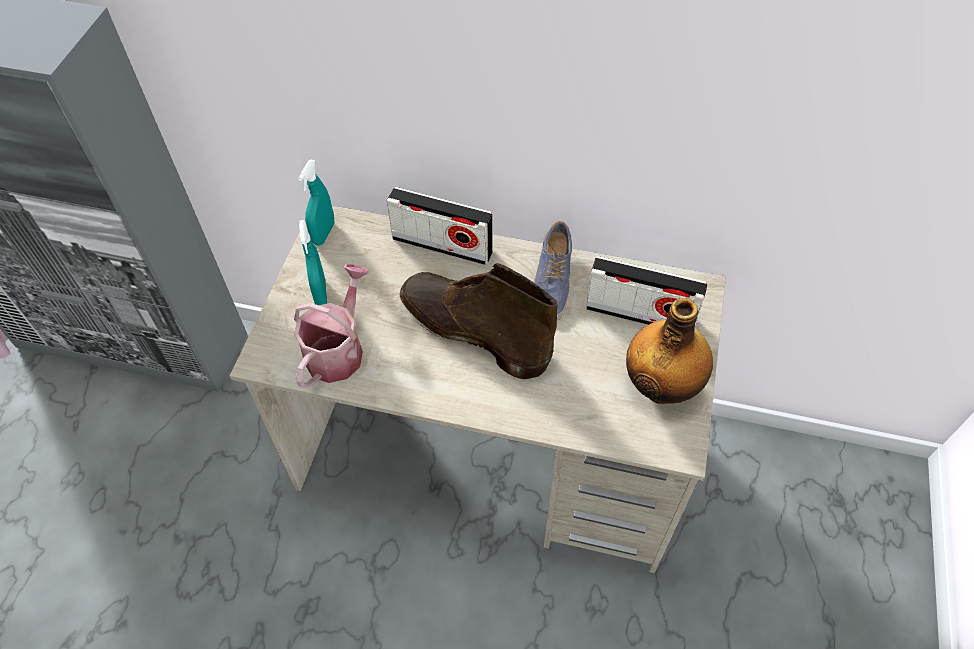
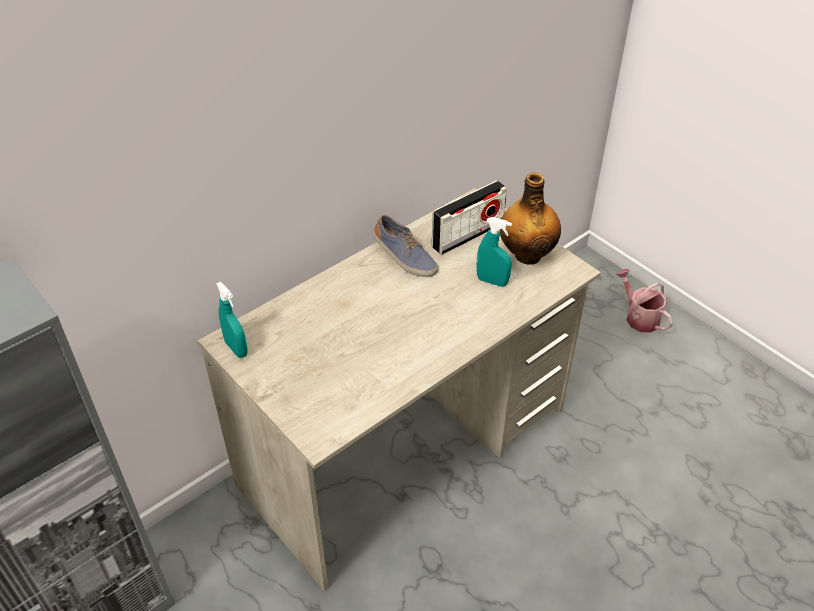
camera: 55 degrees left, 10 degrees down
watering can [294,264,369,388] -> watering can moved to [616,269,673,333]
turquoise spray bottle [299,220,327,305] -> turquoise spray bottle moved to [477,217,512,287]
radio [387,187,493,265] -> none
brown boot [400,263,558,379] -> none

